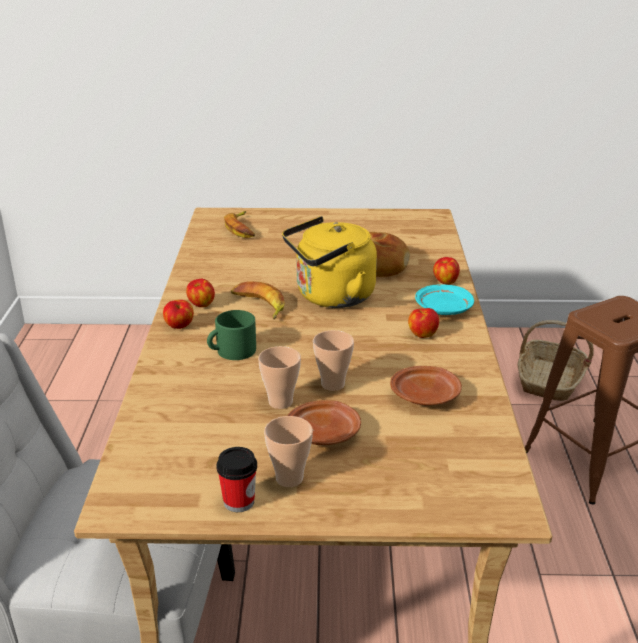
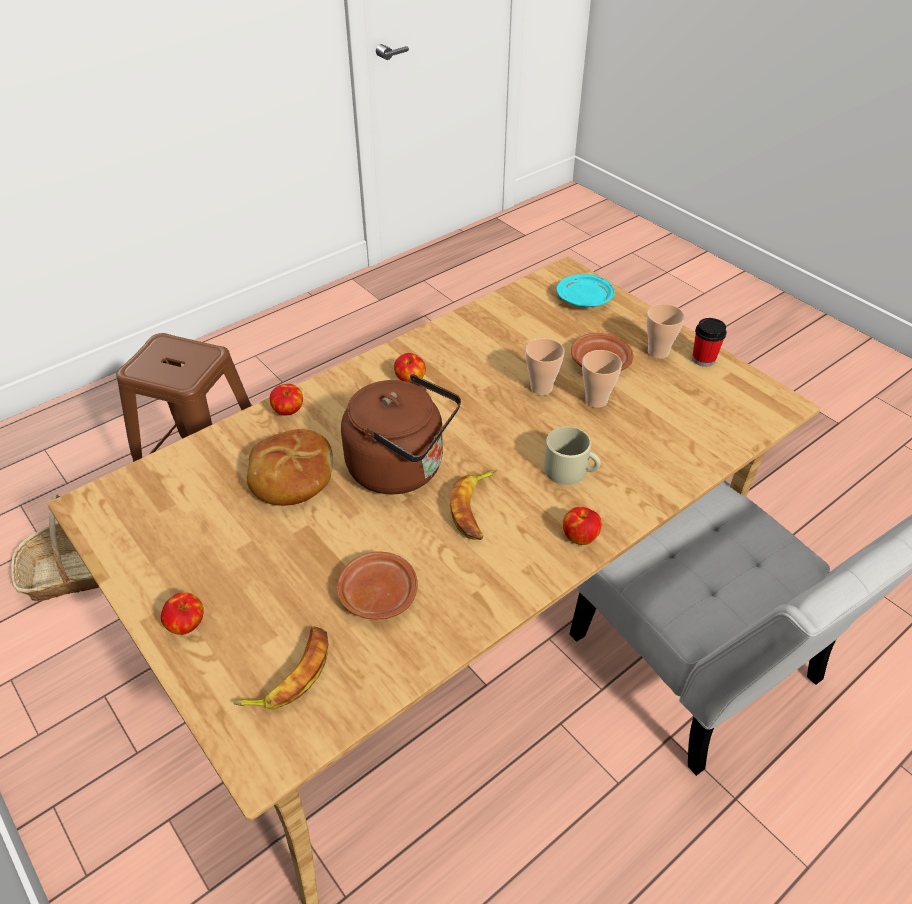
camera: 130 degrees left, 15 degrees up
apple [186,279,215,307] -> apple moved to [161,592,204,635]
green mug [207,310,256,360] -> beige mug [544,427,601,485]
yellow kettle [282,216,377,308] -> brown kettle [341,374,461,494]
brown plate [390,366,462,406] -> brown plate moved to [337,551,418,619]
turquoise plate [415,284,474,315] -> turquoise plate moved to [556,274,615,307]

